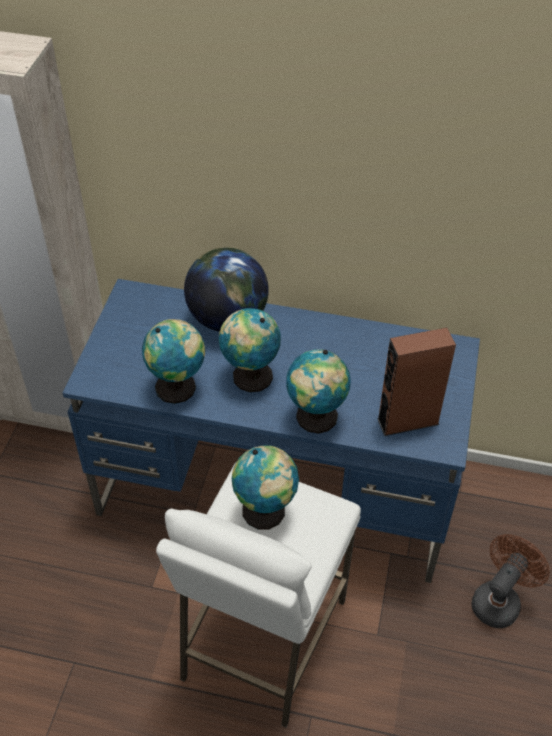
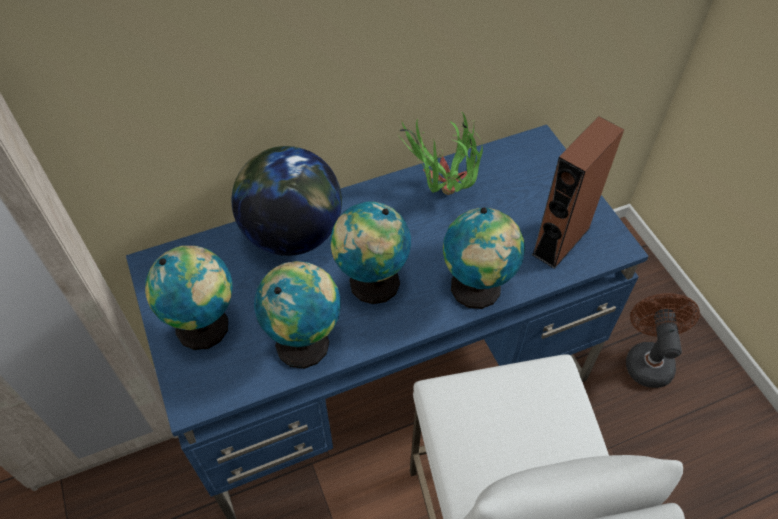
camera: 35 degrees left, 5 degrees up
globe [232,445,299,529] -> globe moved to [145,246,233,350]
none -> potted plant [399,112,483,195]

